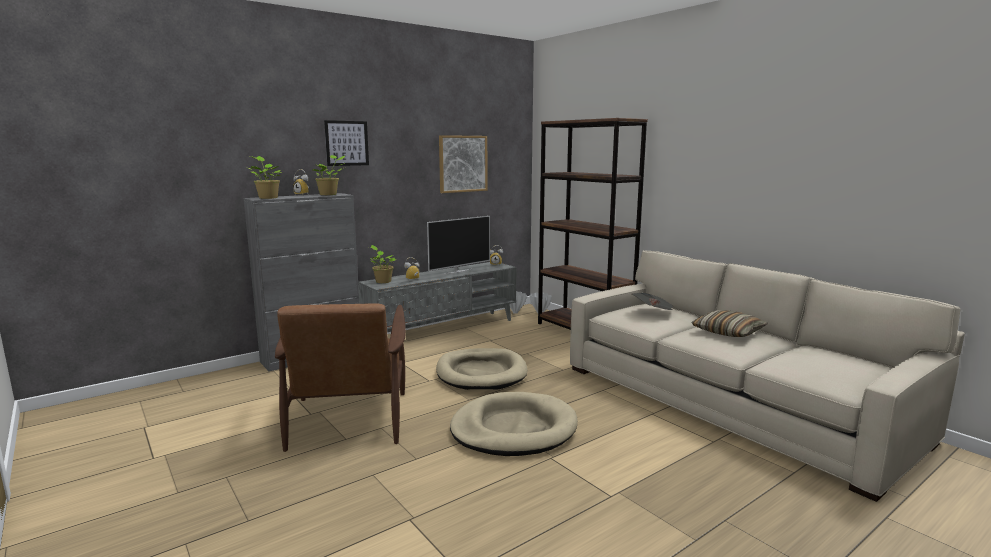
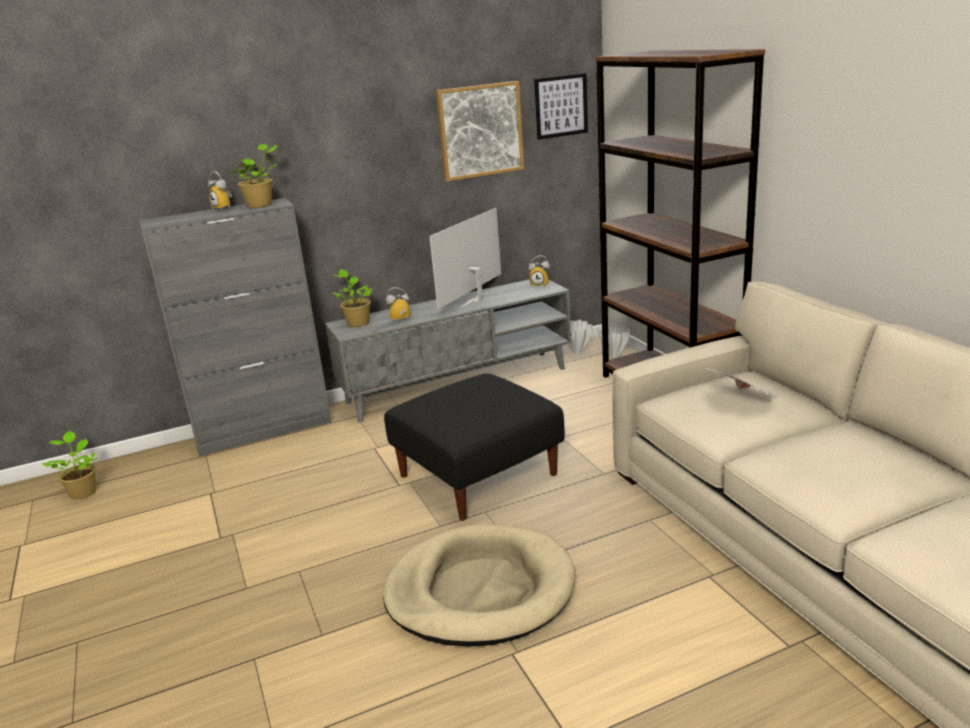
camera: 15 degrees right, 10 degrees up
potted plant [249,156,282,199] -> potted plant moved to [43,431,97,500]
brown armchair [275,303,406,452] -> none
picture [324,120,369,166] -> picture moved to [534,73,588,140]
television [427,216,490,275] -> television turned 150 degrees clockwise [429,208,501,310]
beige dog bed [436,348,528,390] -> black ottoman [384,373,565,521]
pillow [692,310,768,337] -> none

